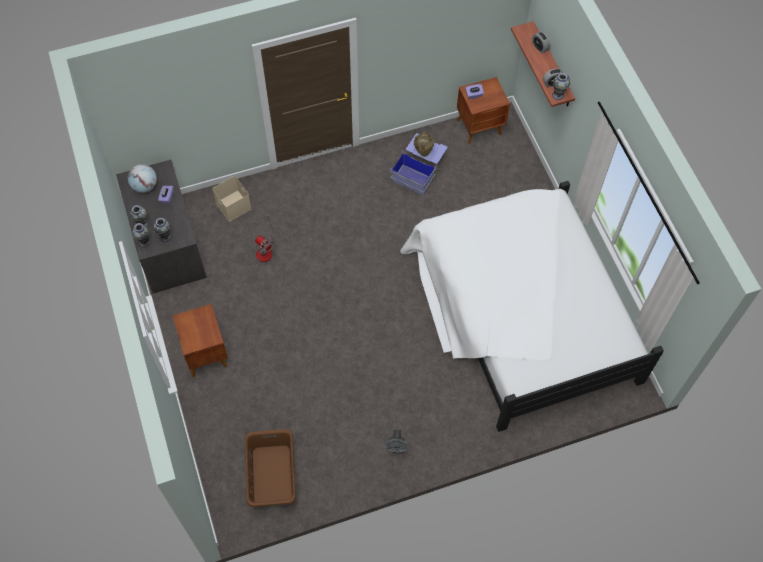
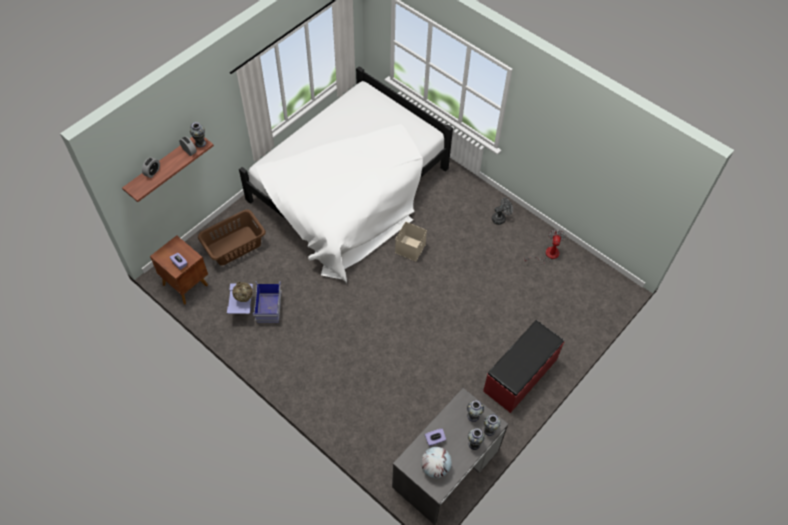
camera: 120 degrees left, 5 degrees down
brown nightstand [172,304,228,377] -> red bench [483,320,564,413]
beige storage box [212,176,252,221] -> beige storage box moved to [395,222,427,261]
brown laundry basket [245,429,296,507] -> brown laundry basket moved to [198,209,266,266]
fan [255,213,274,262] -> fan moved to [524,229,566,264]

